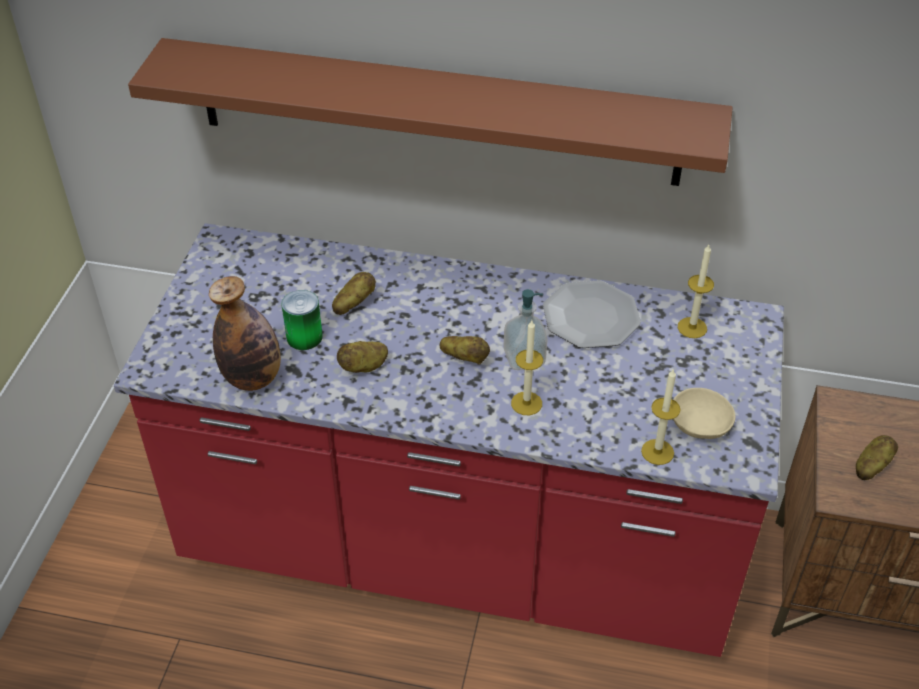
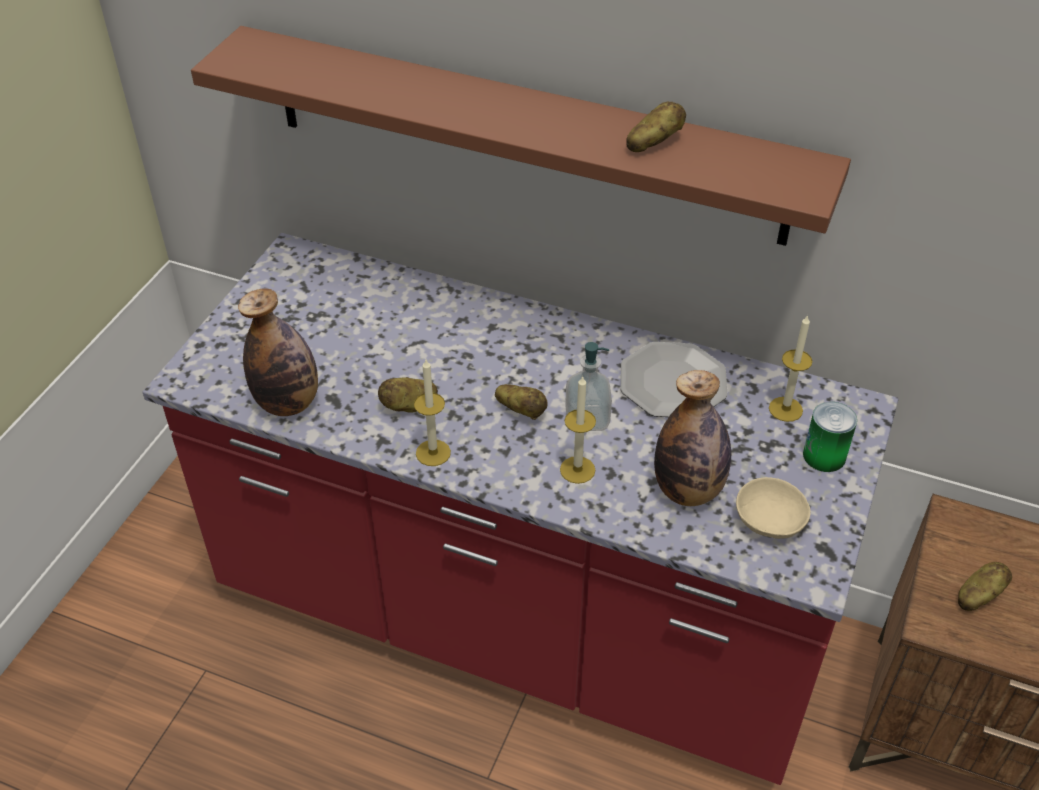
camera: 10 degrees right, 0 degrees up
can [282,290,323,350] -> can moved to [803,402,857,472]
potato [332,272,376,315] -> potato moved to [626,102,686,152]
candle [641,368,681,465] -> candle moved to [414,360,451,466]
none -> bottle [654,370,731,506]

